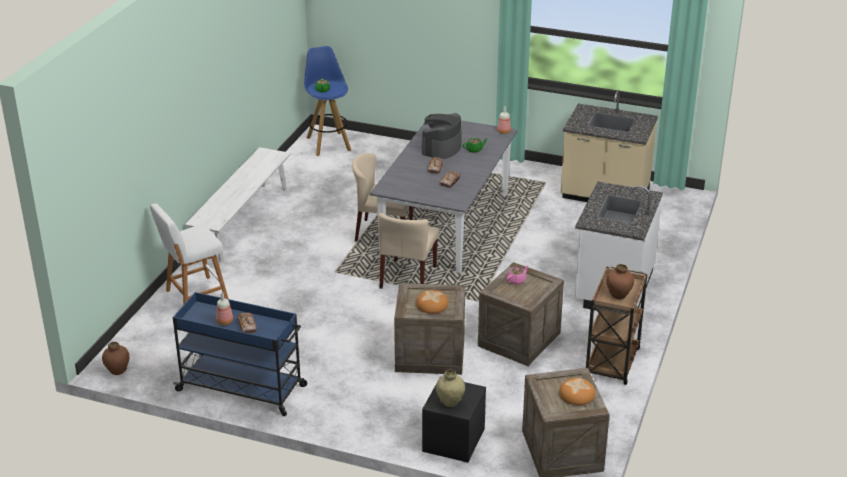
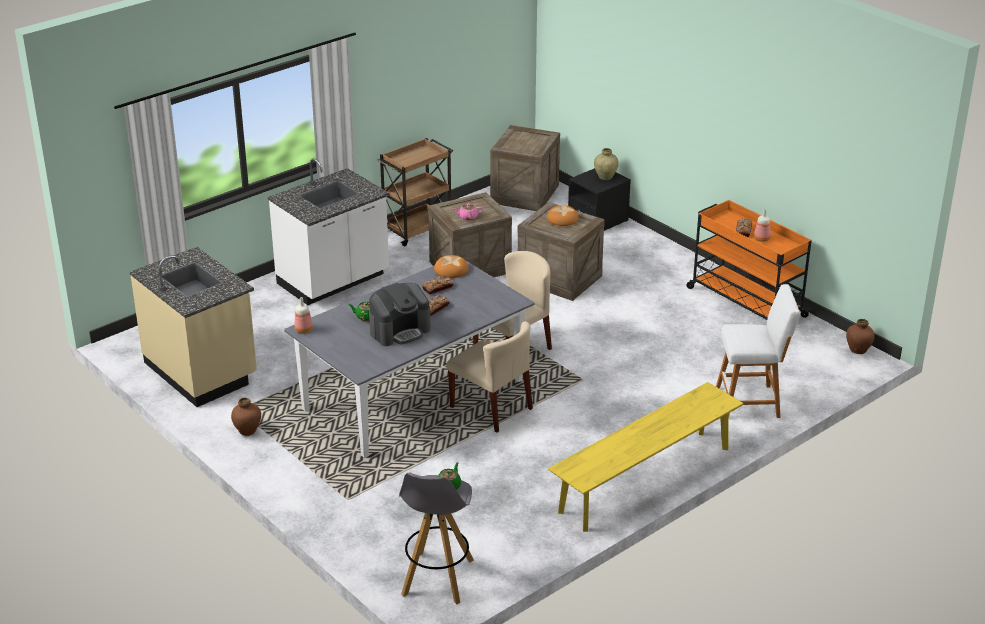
camera: 150 degrees left, 0 degrees up
blue cart [173,292,307,416] -> orange cart [687,200,812,320]
white bench [185,147,291,263] -> yellow bench [548,382,743,532]
blue stool [304,46,351,156] -> grey stool [399,473,474,604]
bread [559,378,595,405] -> bread moved to [434,255,469,278]
brown vase [606,264,634,299] -> brown vase moved to [231,398,261,436]

